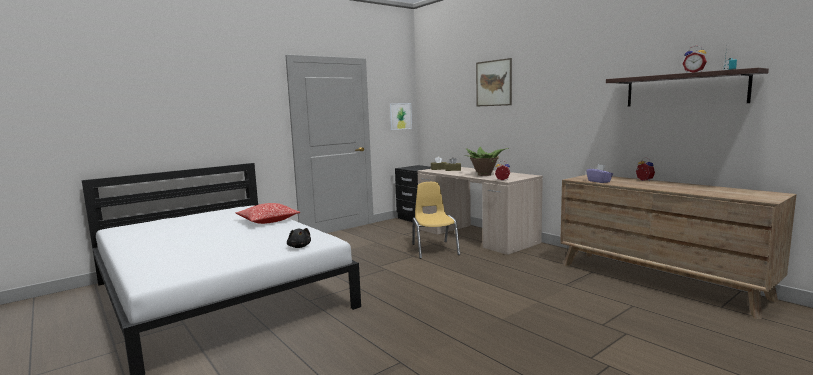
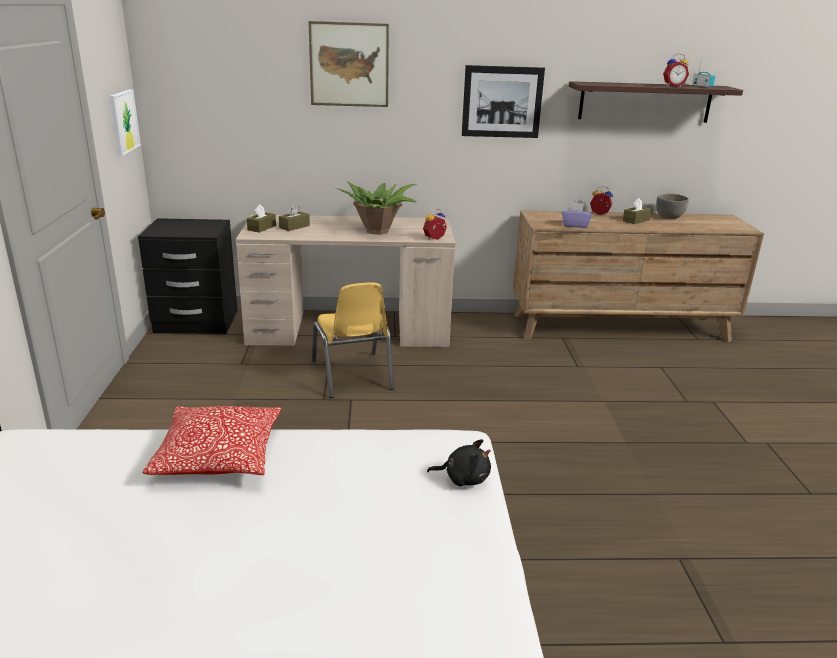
camera: 55 degrees left, 15 degrees up
yellow chair [412,182,460,259] -> yellow chair turned 135 degrees counterclockwise [312,283,394,398]
none -> picture [462,65,545,138]
none -> brown tissue box [623,198,652,224]
none -> grey bowl [656,194,689,219]

